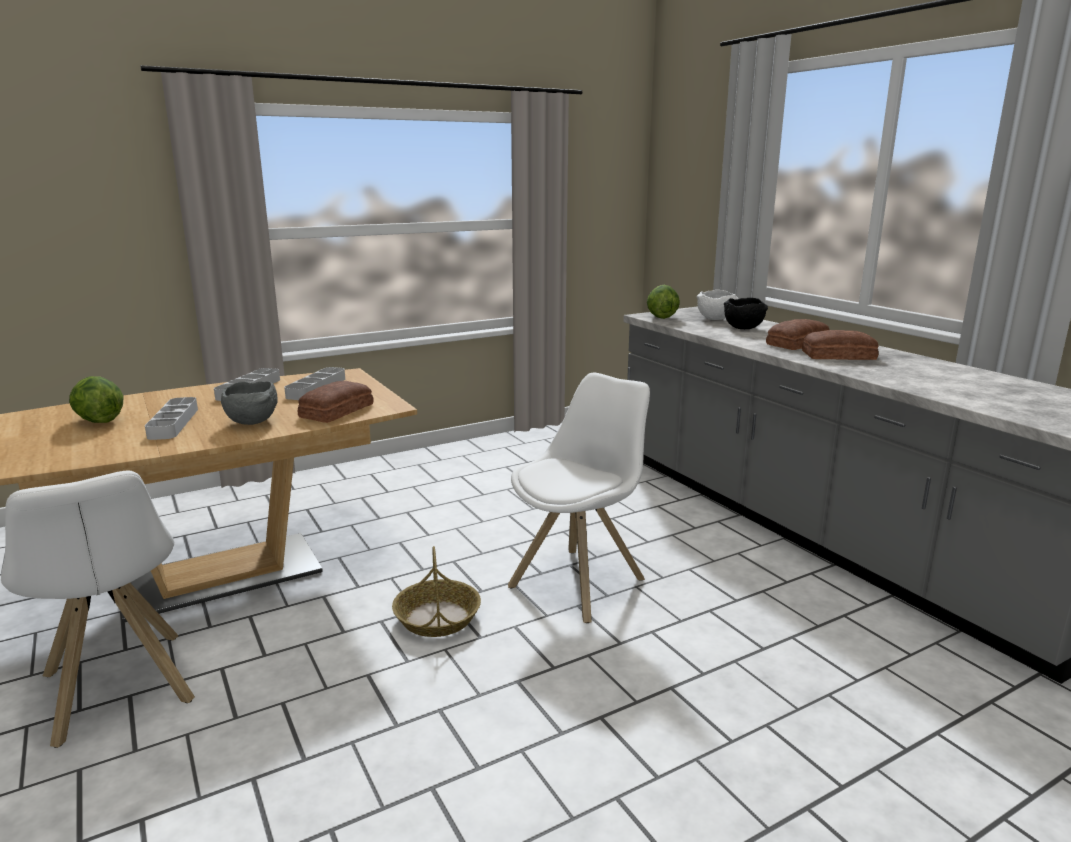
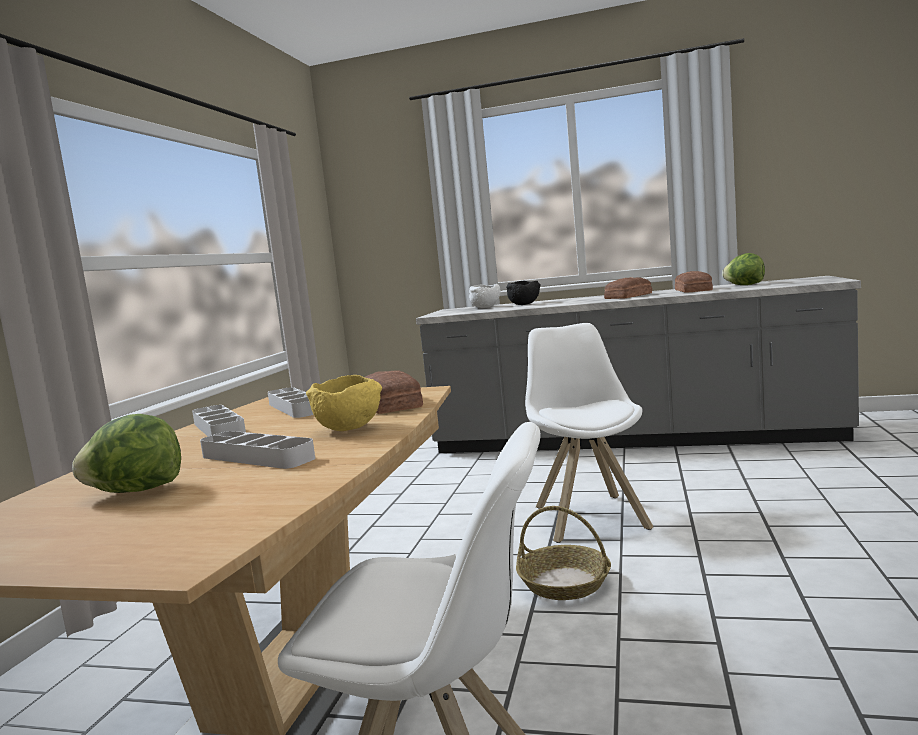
camera: 45 degrees left, 10 degrees down
grey bowl [221,381,278,425] -> yellow bowl [306,375,382,431]
lettuce [647,285,680,319] -> lettuce moved to [722,253,765,285]
bread [766,319,829,350] -> bread moved to [675,271,713,293]

